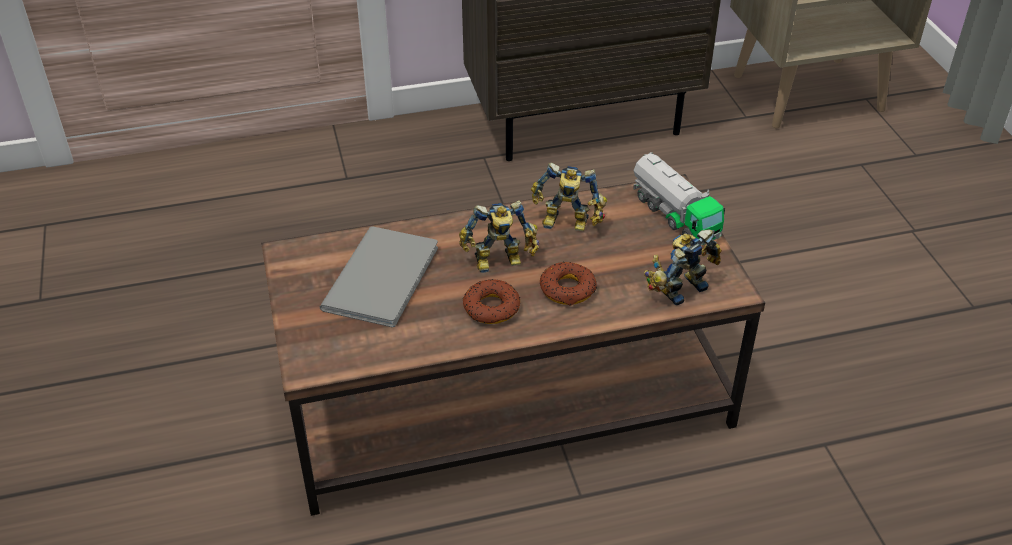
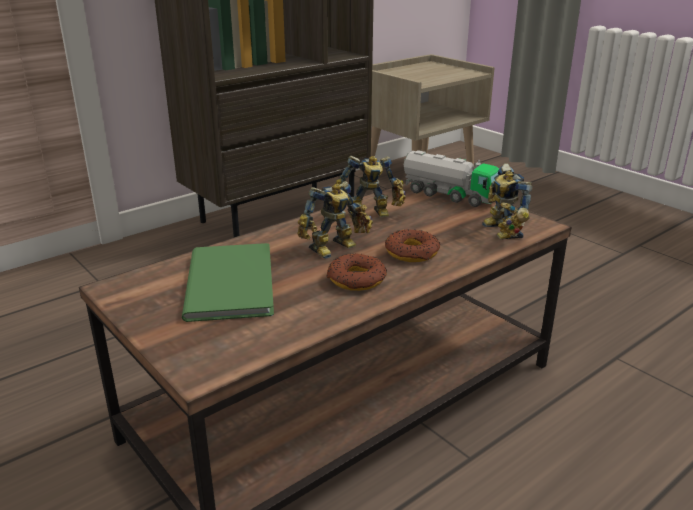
camera: 25 degrees left, 15 degrees down
grey book [320,226,438,327] -> green book [182,243,274,322]
toy robot [644,230,722,305] -> toy robot turned 45 degrees counterclockwise [482,163,533,240]

